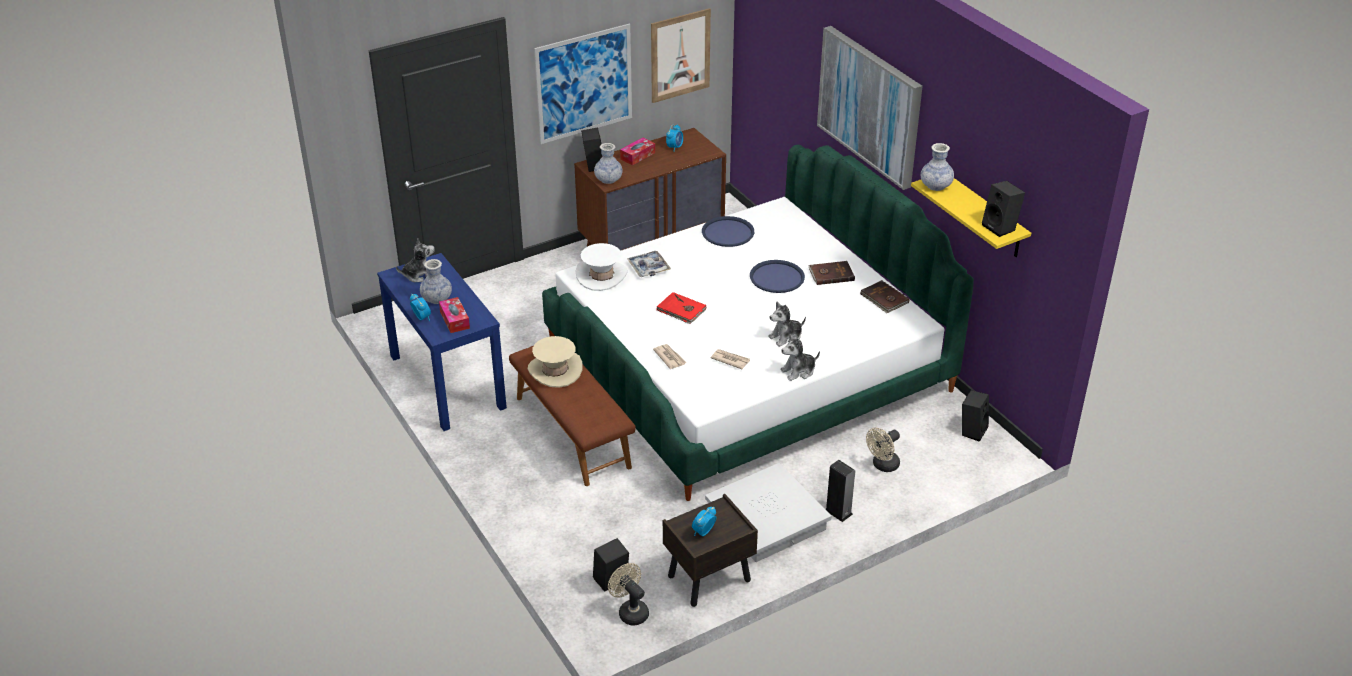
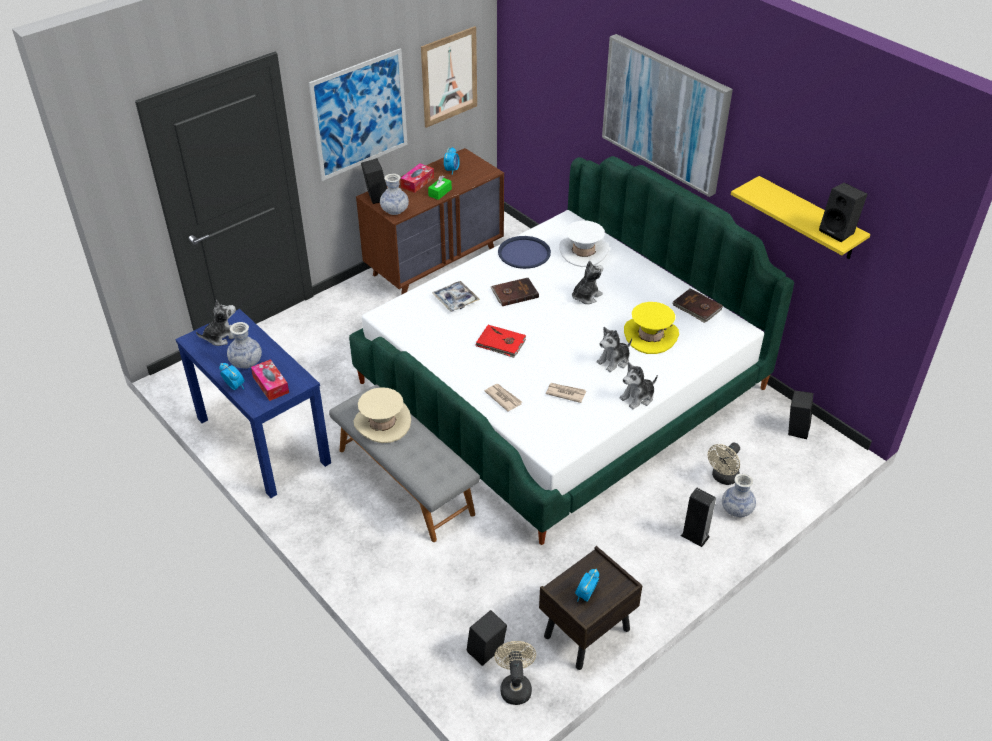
camera: 10 degrees left, 5 degrees up
brown bench [509,346,636,486] -> grey bench [329,385,480,542]
white hat [576,243,628,291] -> white hat moved to [559,221,609,267]
beige fan [608,563,649,626] -> beige fan turned 45 degrees clockwise [494,641,536,705]
white storage box [705,463,831,562] -> none
blue tray [750,260,805,293] -> plush toy [572,261,603,304]
brown book [808,261,855,285] -> brown book moved to [491,278,539,306]
vase [921,143,954,191] -> vase moved to [722,474,756,517]
none -> green tissue box [428,175,452,200]
none -> yellow hat [624,302,679,354]

